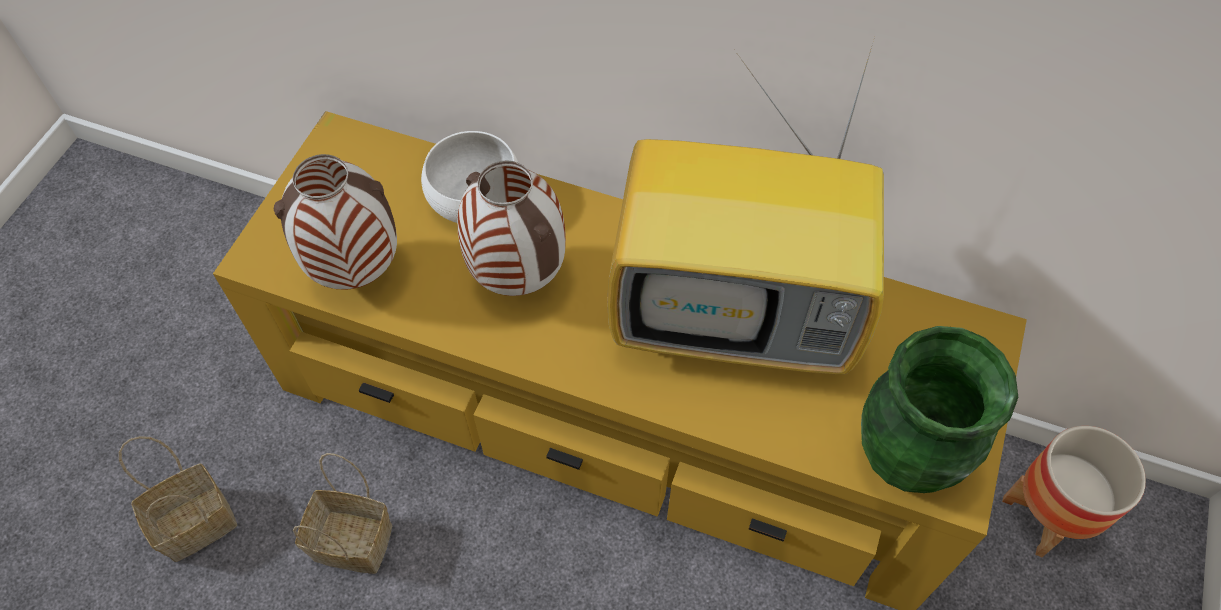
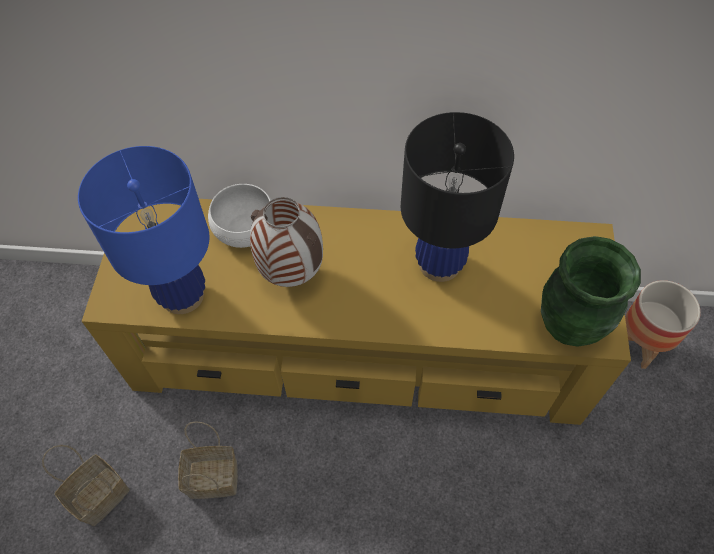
camera: 15 degrees left, 0 degrees up
vase [274,154,397,289] -> blue table lamp [78,146,210,314]
television [607,37,884,375] -> black table lamp [401,112,514,282]

